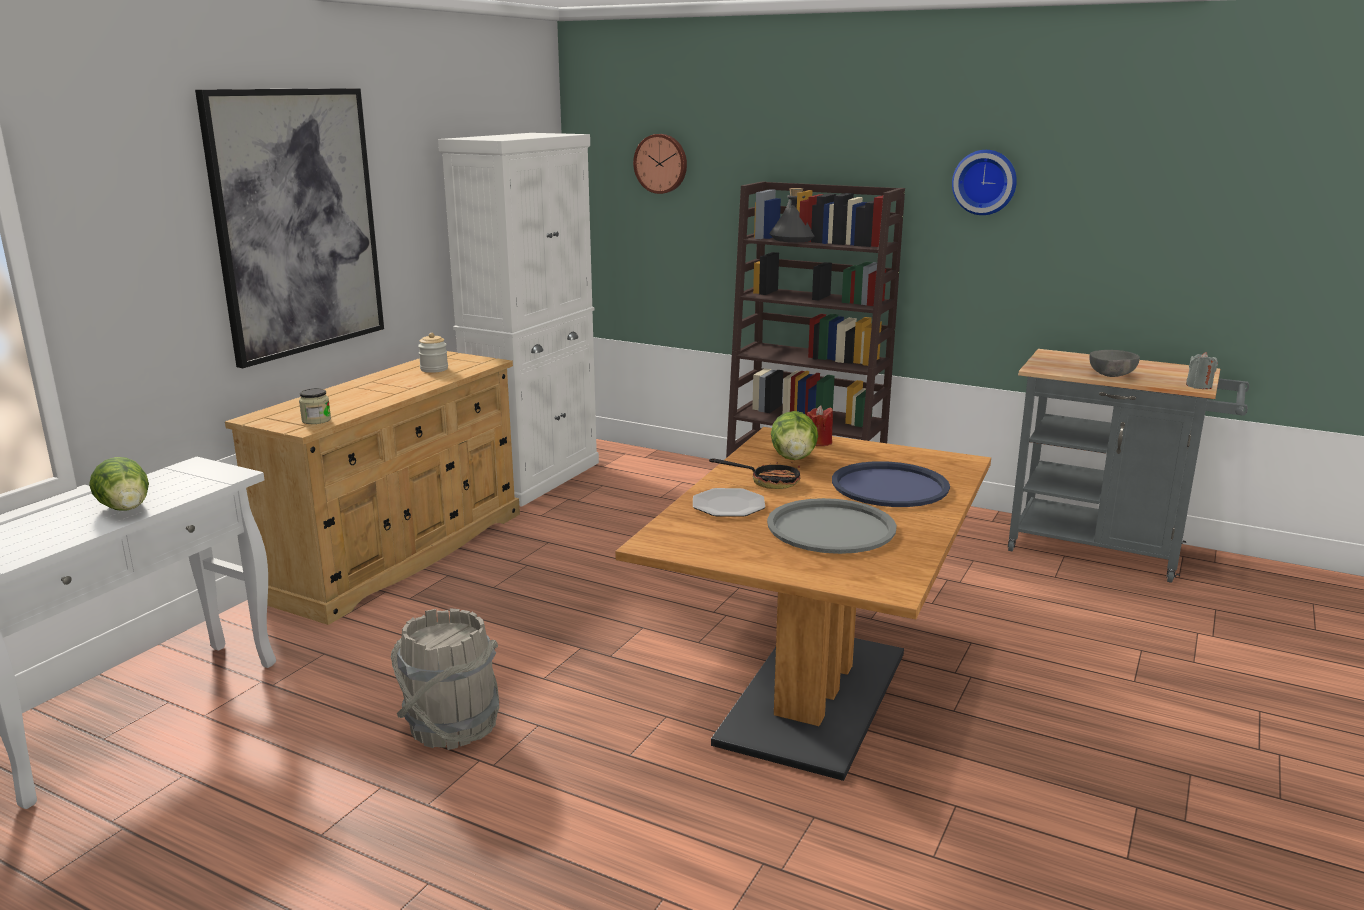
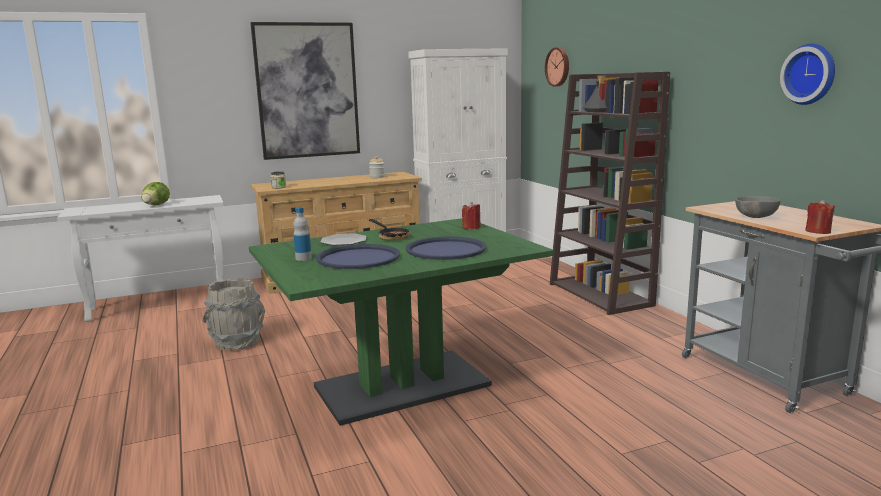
camera: 40 degrees right, 5 degrees down
brown dining table [615,427,991,781] -> green dining table [249,218,554,426]
grey tray [767,498,897,554] -> blue tray [316,244,400,269]
lettuce [771,411,818,460] -> none
wall clock [952,150,1017,215] -> wall clock moved to [780,44,835,105]
grey candle [1186,352,1218,389] -> red candle [805,199,835,234]
none -> bottle [293,207,312,261]

